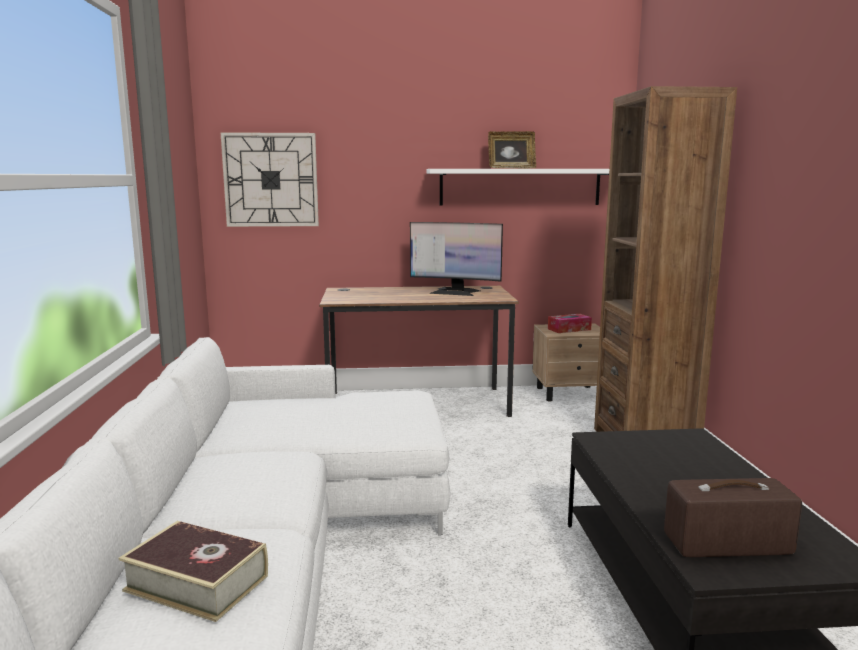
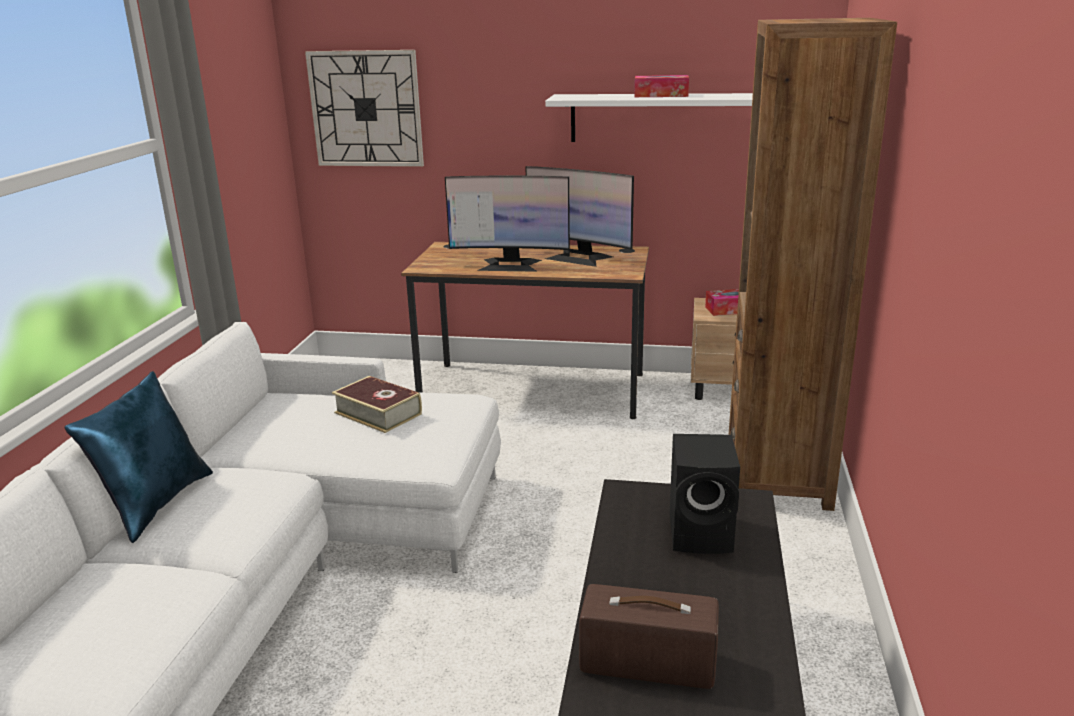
camera: 15 degrees right, 10 degrees up
book [119,521,268,622] -> book moved to [332,376,422,433]
picture frame [488,131,536,169] -> tissue box [634,75,689,97]
none -> blue pillow [64,371,213,543]
none -> monitor [445,176,570,272]
none -> black speaker [670,434,740,554]

